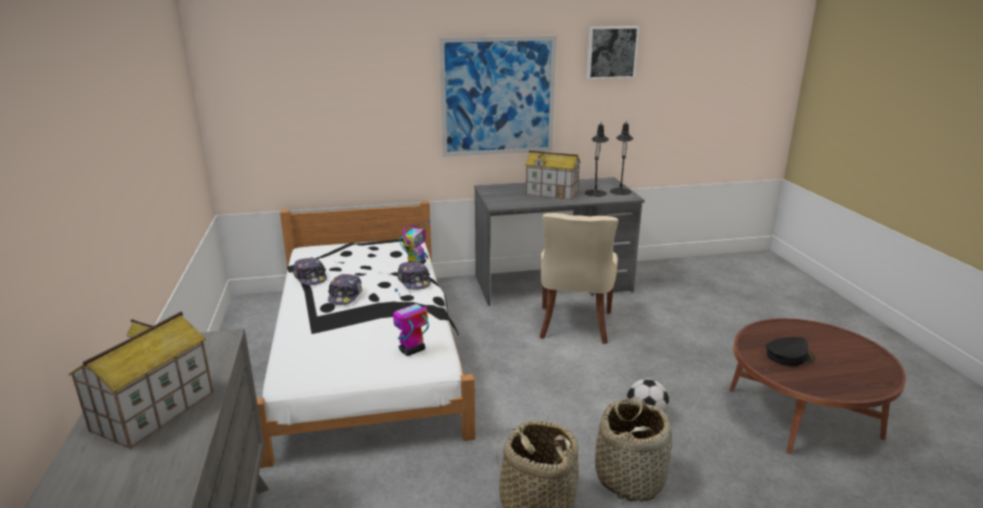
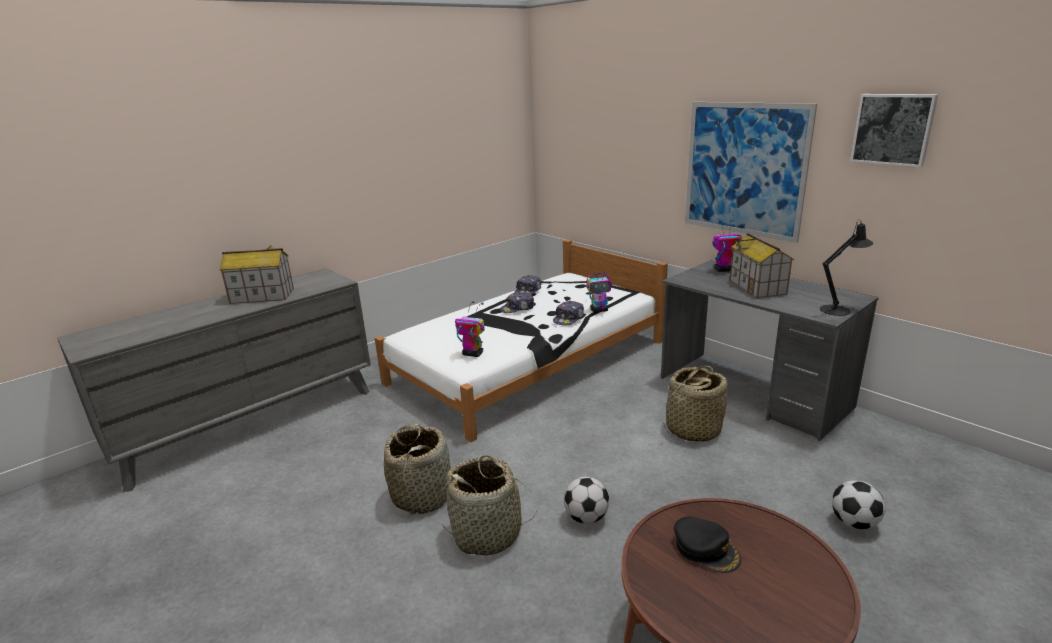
camera: 60 degrees right, 0 degrees up
beige chair [540,213,618,344] -> basket [663,366,728,441]
black table lamp [585,124,609,197] -> none
none -> toy robot [712,219,742,272]
none -> football [832,480,886,529]

